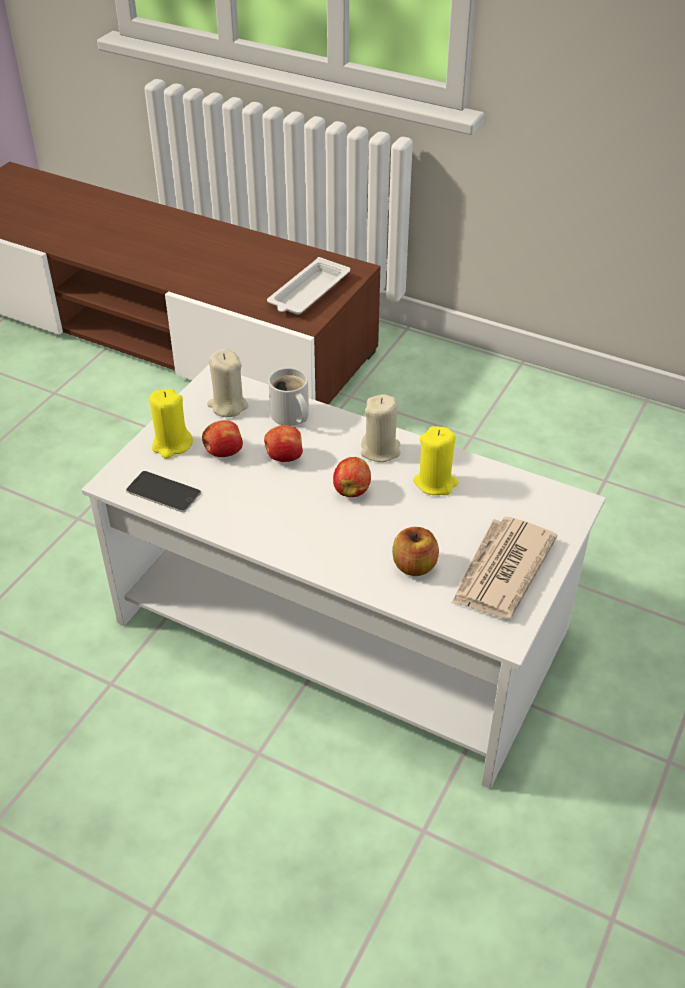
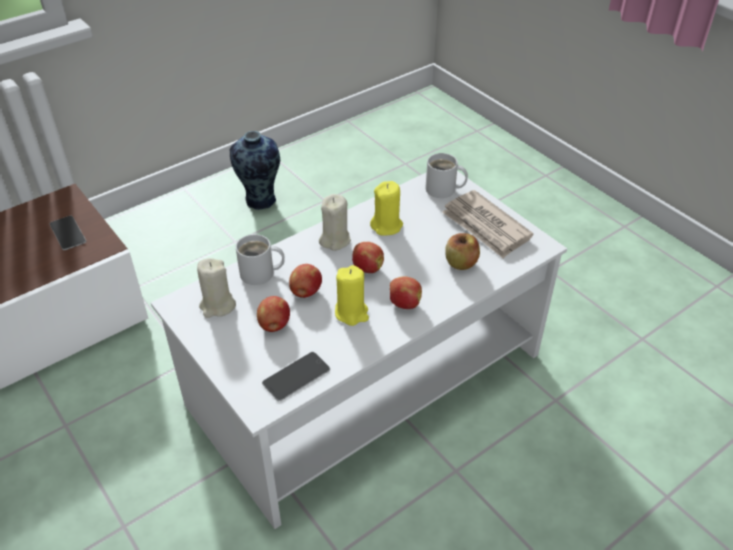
camera: 65 degrees left, 0 degrees up
yellow candle [149,389,193,459] -> yellow candle moved to [335,265,369,326]
white tray [267,257,350,315] -> phone [49,216,86,250]
none -> vase [230,131,280,210]
none -> apple [390,276,422,309]
none -> white mug [425,153,468,198]

